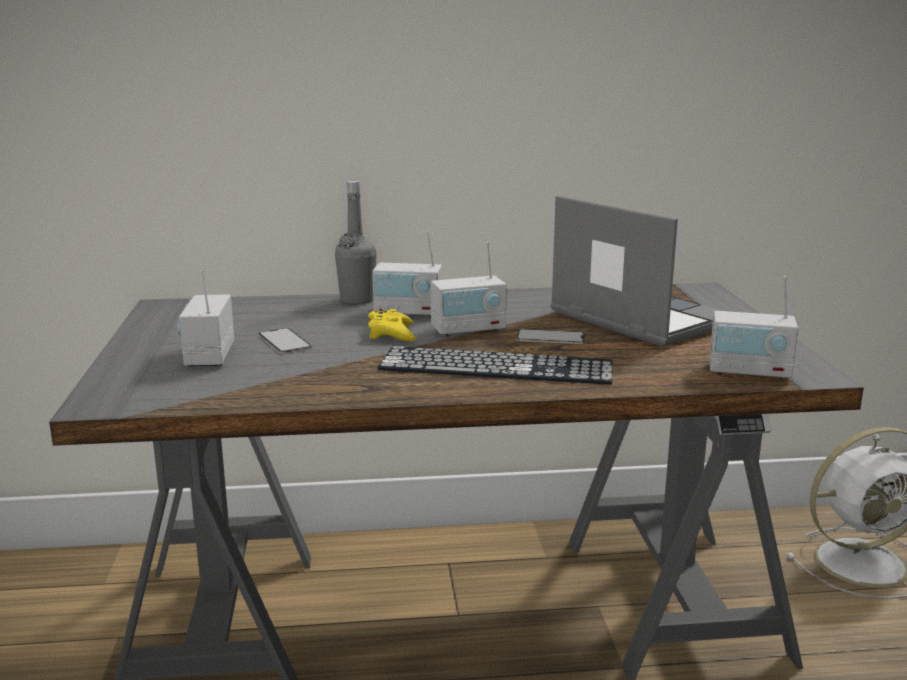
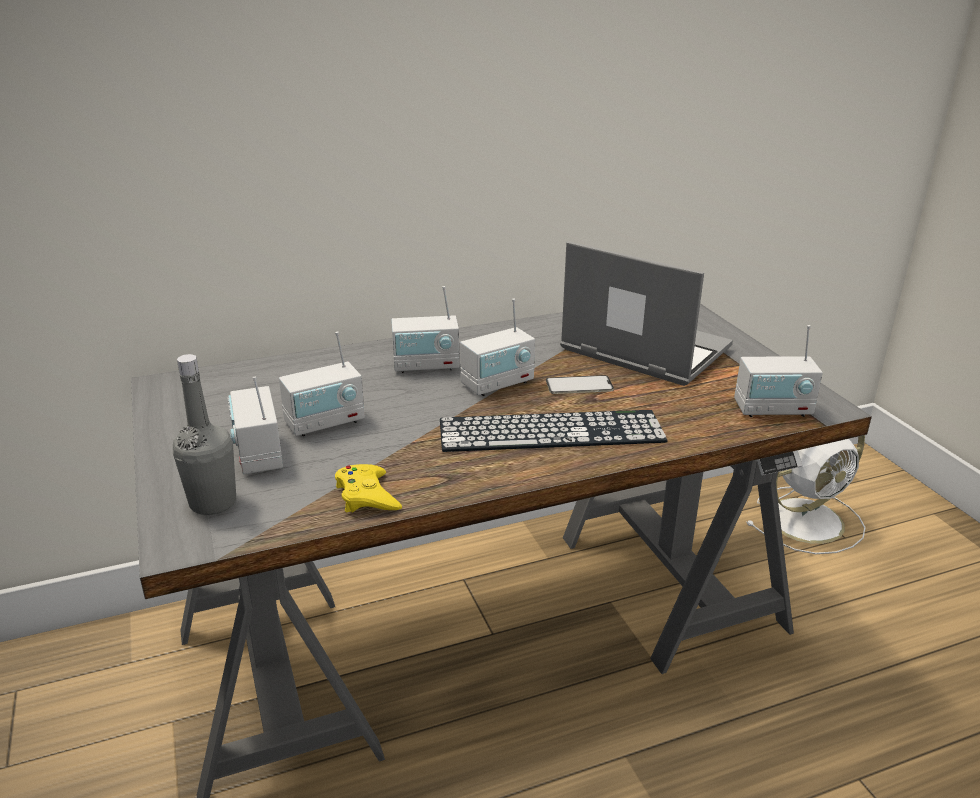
camera: 15 degrees left, 10 degrees up
phone [258,328,312,353] -> radio [279,331,365,437]
grey bottle [335,181,377,304] -> grey bottle moved to [173,354,236,515]
yellow game controller [368,309,416,342] -> yellow game controller moved to [335,464,402,512]

